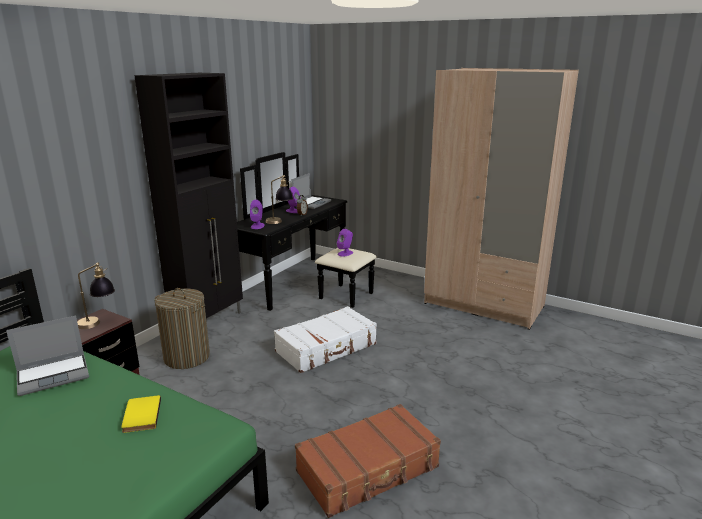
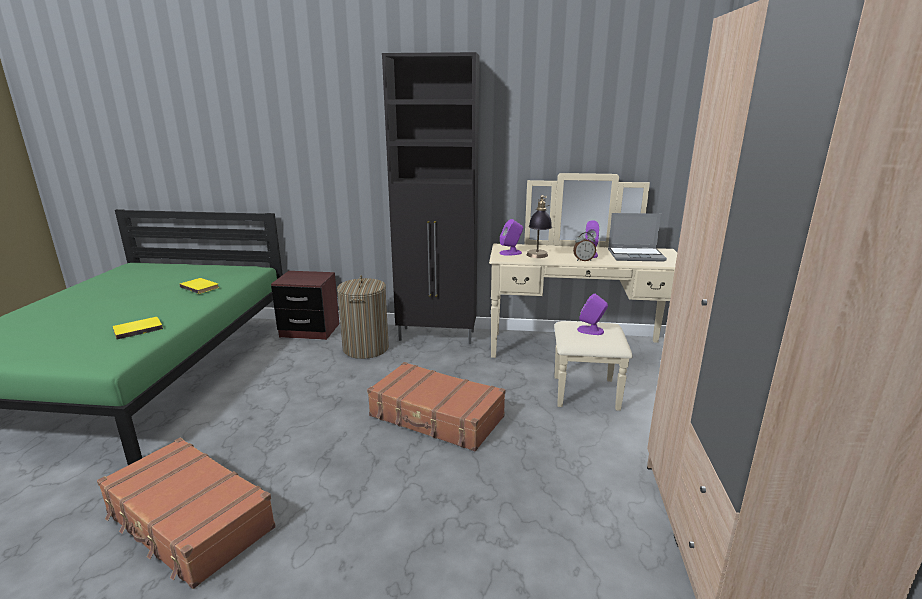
camera: 65 degrees right, 0 degrees up
laptop [6,316,89,396] -> yellow book [179,278,219,294]
table lamp [77,262,115,329] -> none
black dresser [237,152,377,311] -> beige dresser [489,173,677,411]
white suitcase [274,306,377,373] -> brown suitcase [367,362,505,451]

